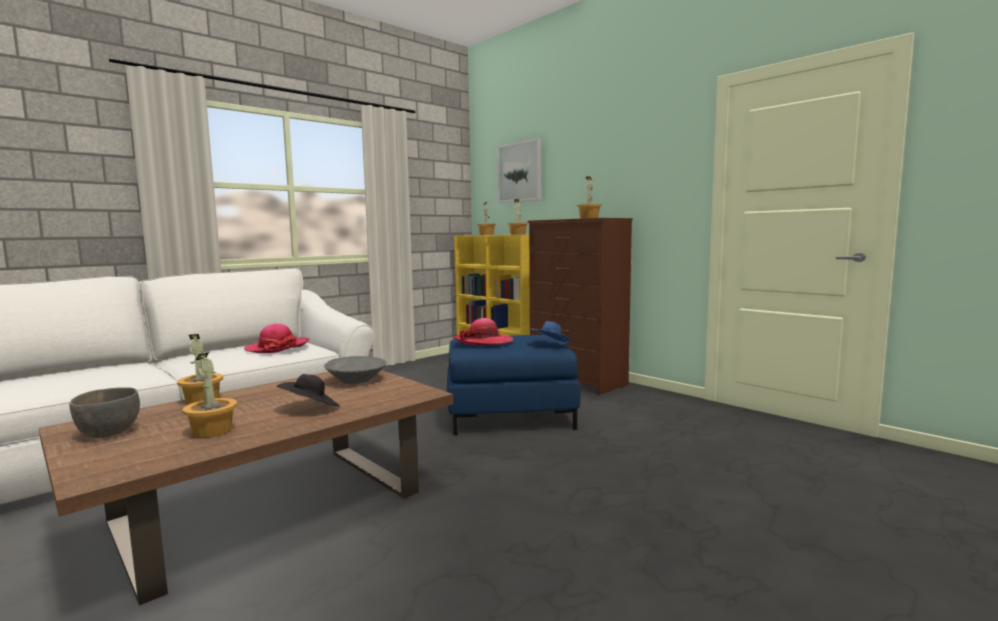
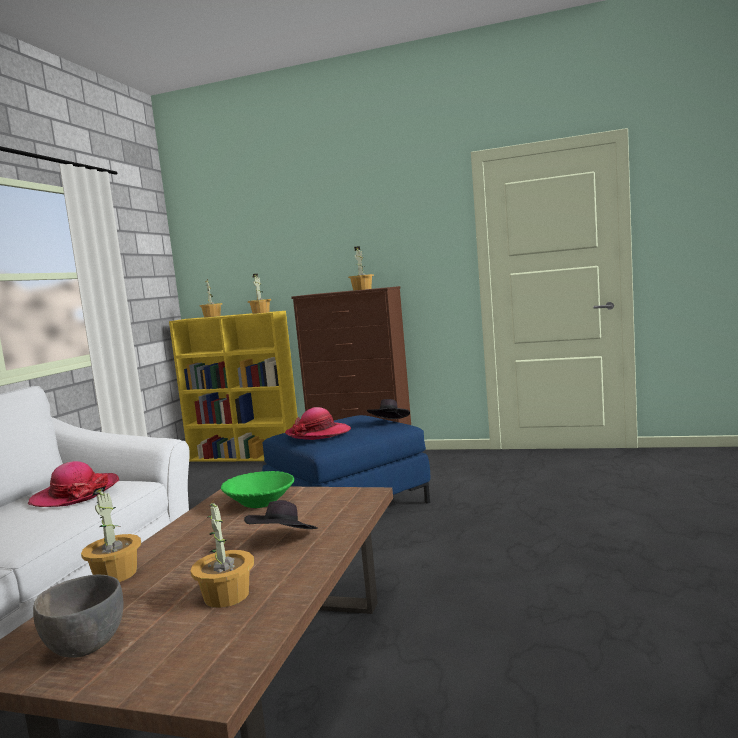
camera: 30 degrees left, 0 degrees up
grey bowl [324,356,387,384] -> green bowl [221,471,294,508]
picture [497,138,541,203] -> none
blue hat [531,321,571,343] -> black hat [367,399,410,419]

